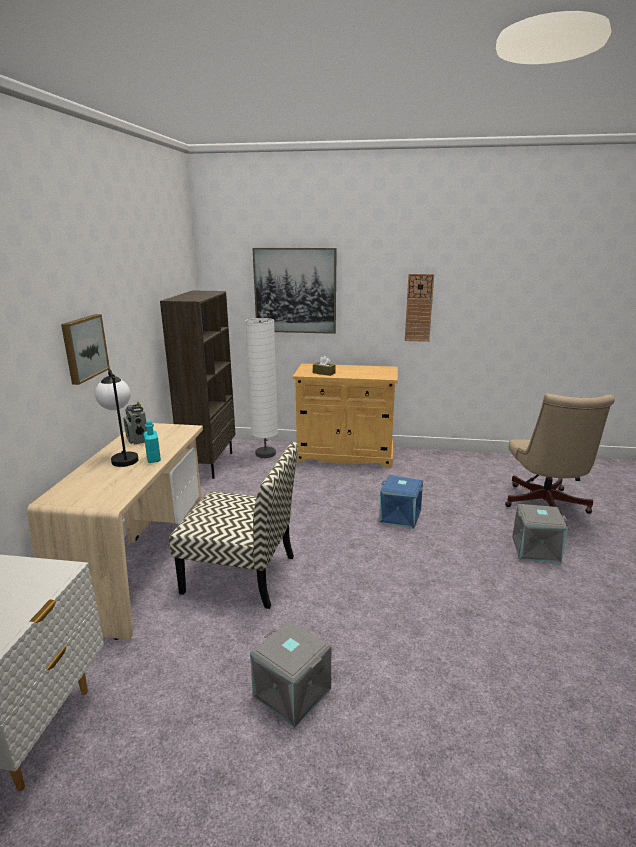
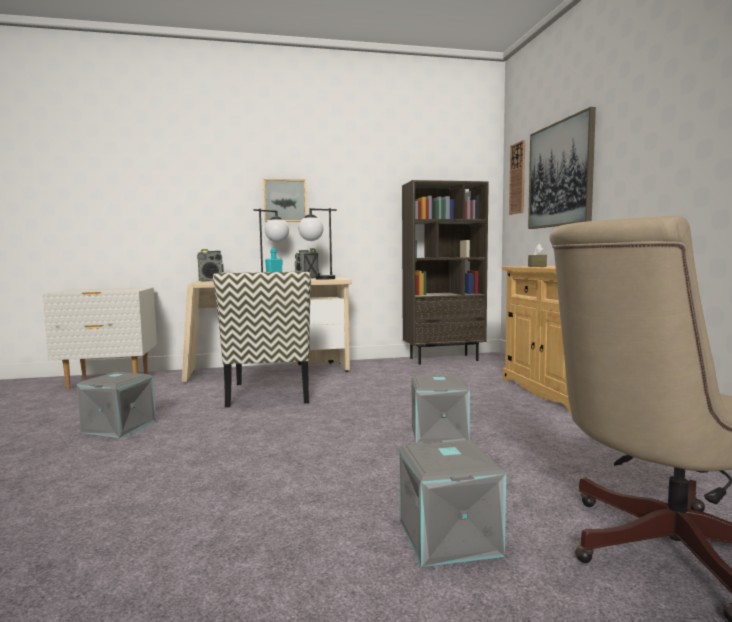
camera: 70 degrees right, 15 degrees down
white floor lamp [245,318,278,458] -> none
blue storage box [379,475,423,529] -> grey storage box [412,375,470,443]
wall clock [405,274,434,342] -> wall clock moved to [509,140,525,215]
none -> radio [197,249,224,282]
none -> table lamp [298,208,337,280]

